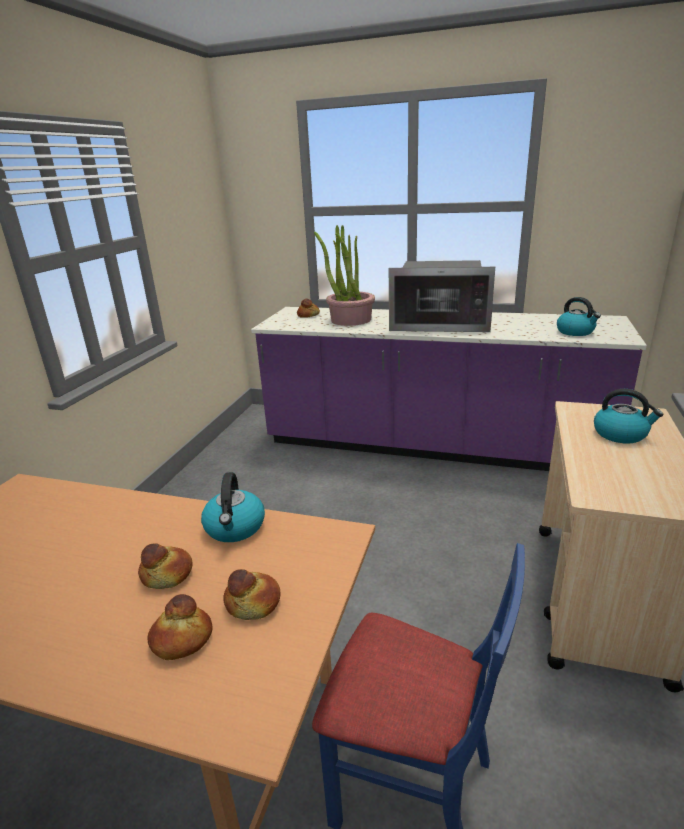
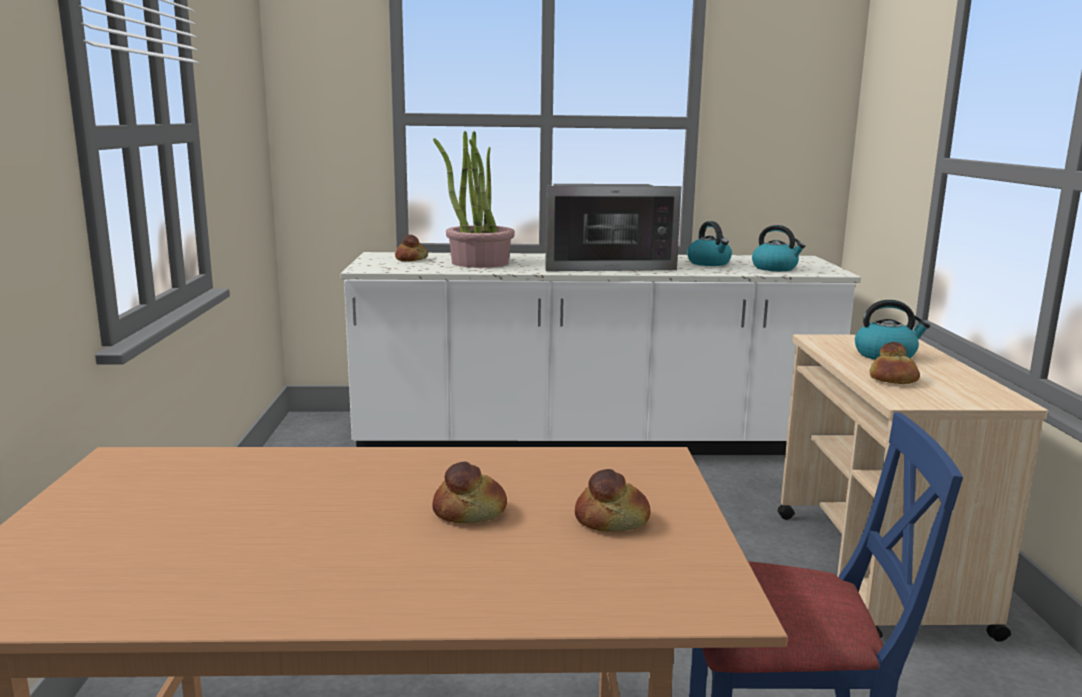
camera: 20 degrees left, 10 degrees down
bread [147,594,213,660] -> bread moved to [870,342,920,384]
kettle [201,472,265,542] -> kettle moved to [687,221,732,266]
purple counter [251,307,647,471] -> white counter [340,252,861,455]

